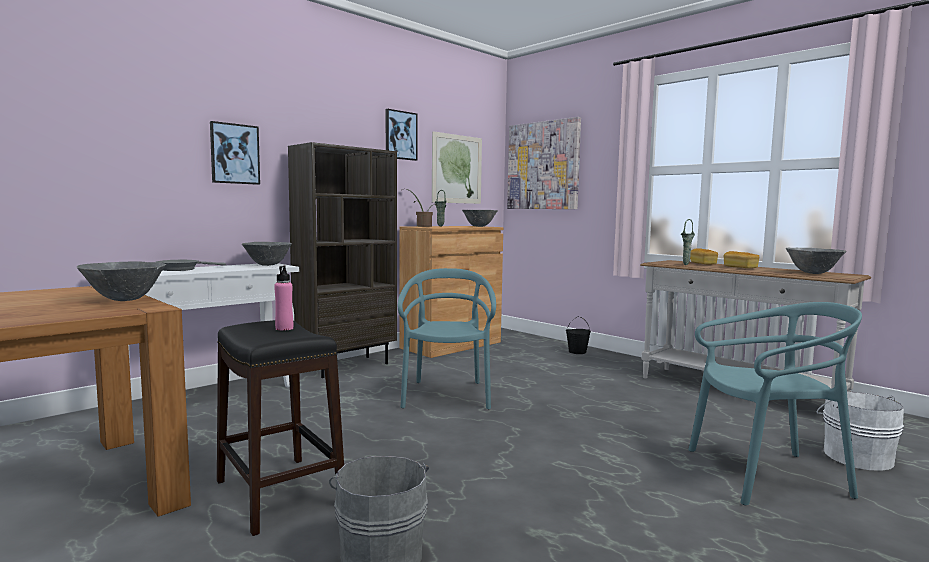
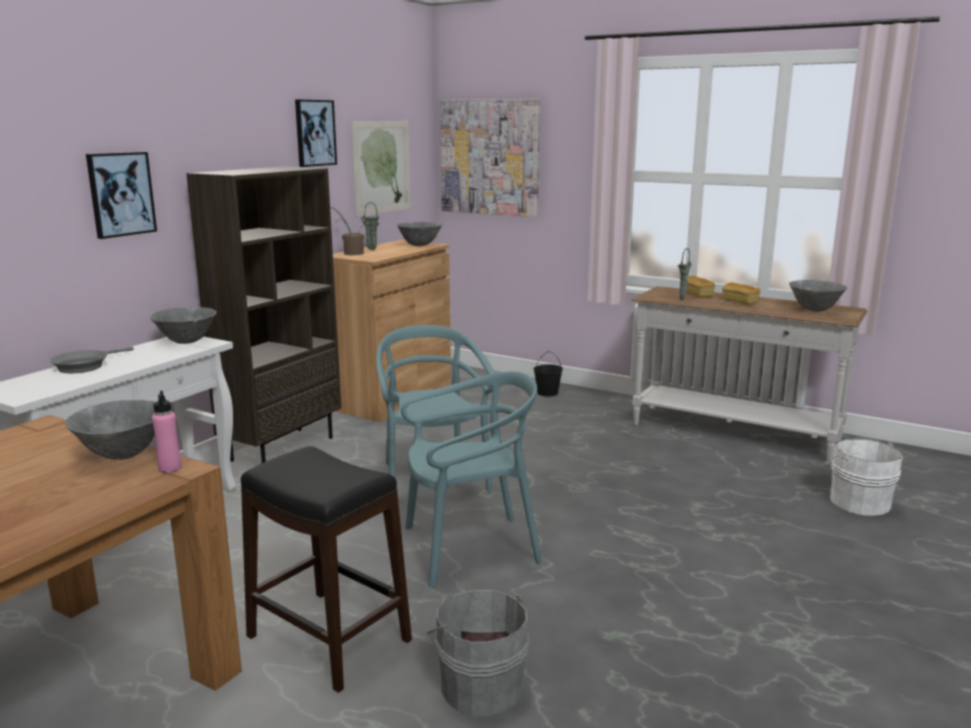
camera: 15 degrees left, 10 degrees up
pink bottle [274,266,293,331] -> pink bottle moved to [152,391,181,473]
turquoise chair [688,302,862,505] -> turquoise chair moved to [401,371,542,587]

